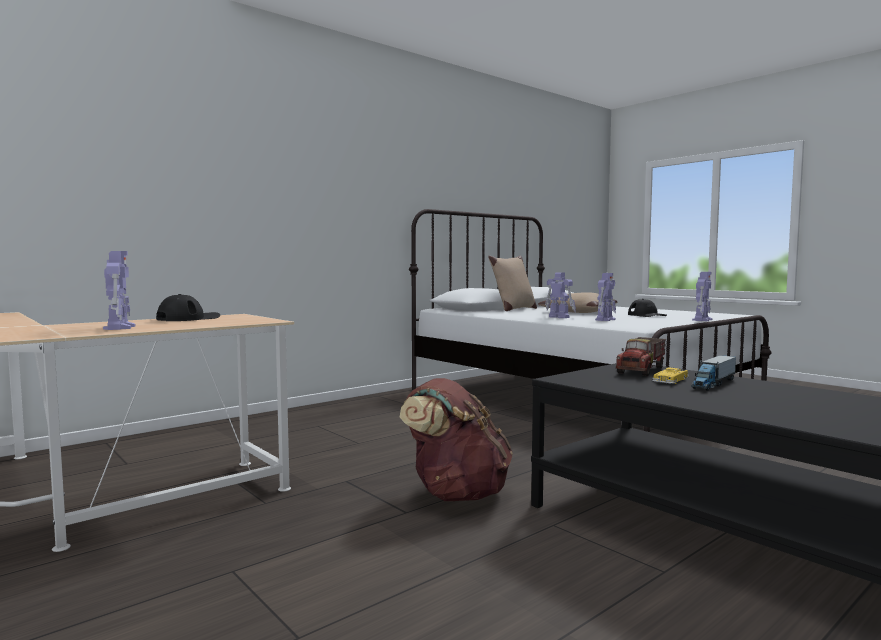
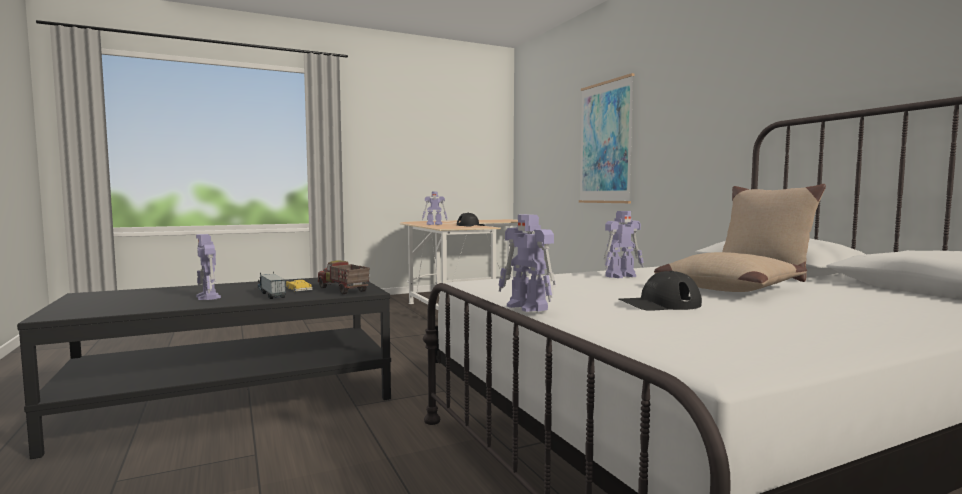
camera: 105 degrees right, 0 degrees up
brown backpack [399,378,513,501] -> none
toy robot [595,273,616,321] -> toy robot moved to [196,234,221,300]
none -> picture [579,73,634,203]

